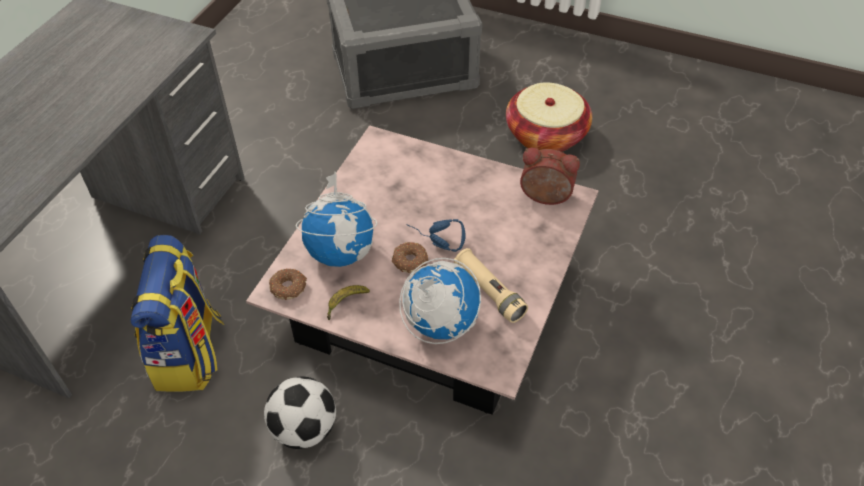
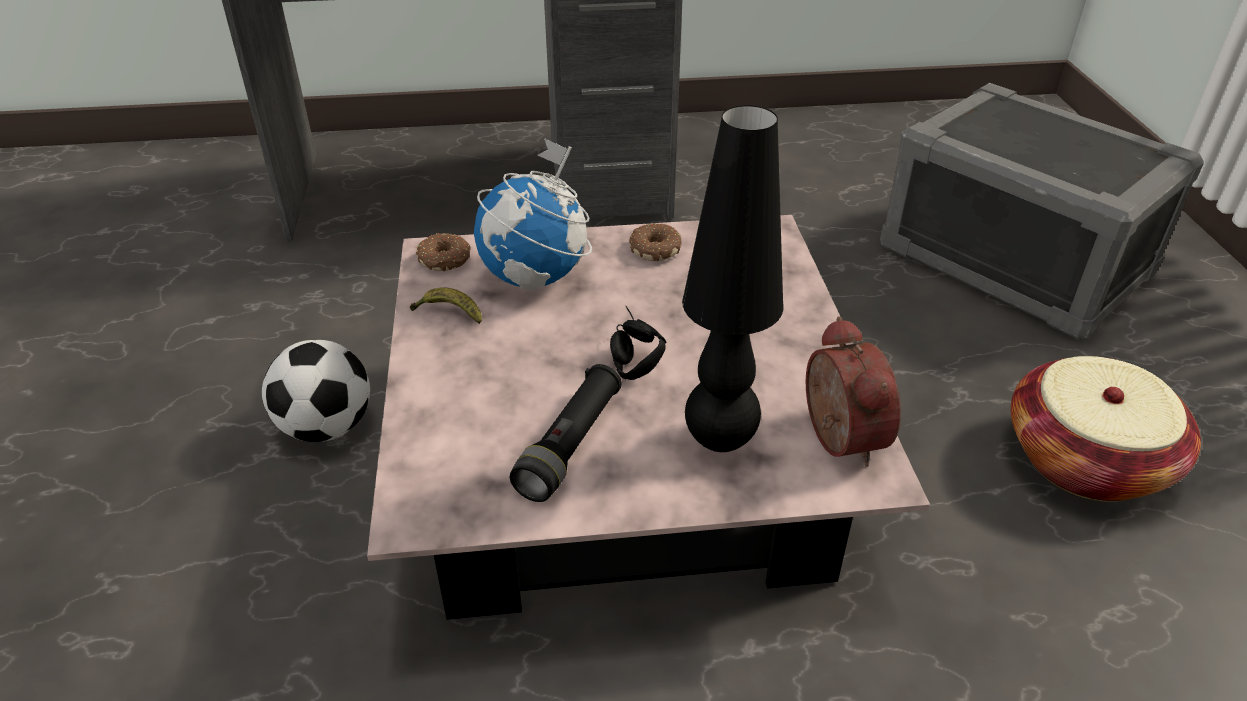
camera: 60 degrees right, 10 degrees down
backpack [130,235,224,392] -> none
donut [392,242,428,273] -> donut moved to [629,223,682,261]
globe [399,258,481,344] -> none
blue headphones [407,219,465,252] -> black headphones [610,306,667,380]
beige flashlight [454,248,528,323] -> black flashlight [510,364,622,502]
none -> black table lamp [682,105,783,452]

